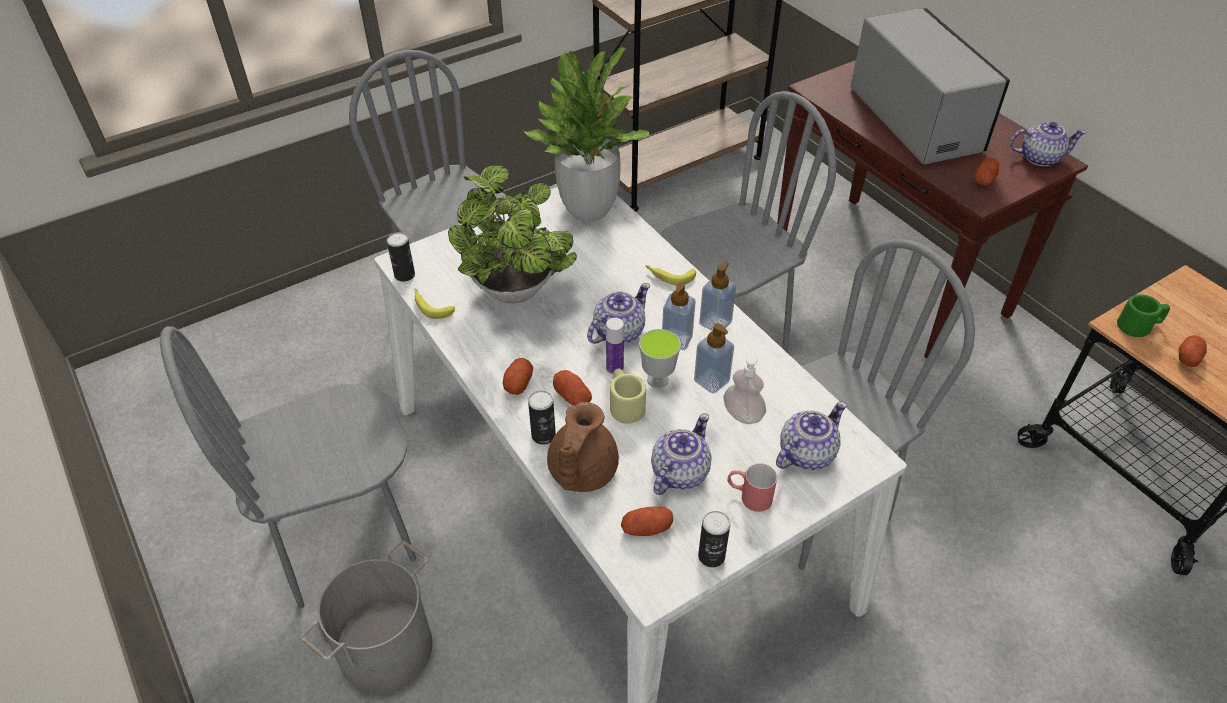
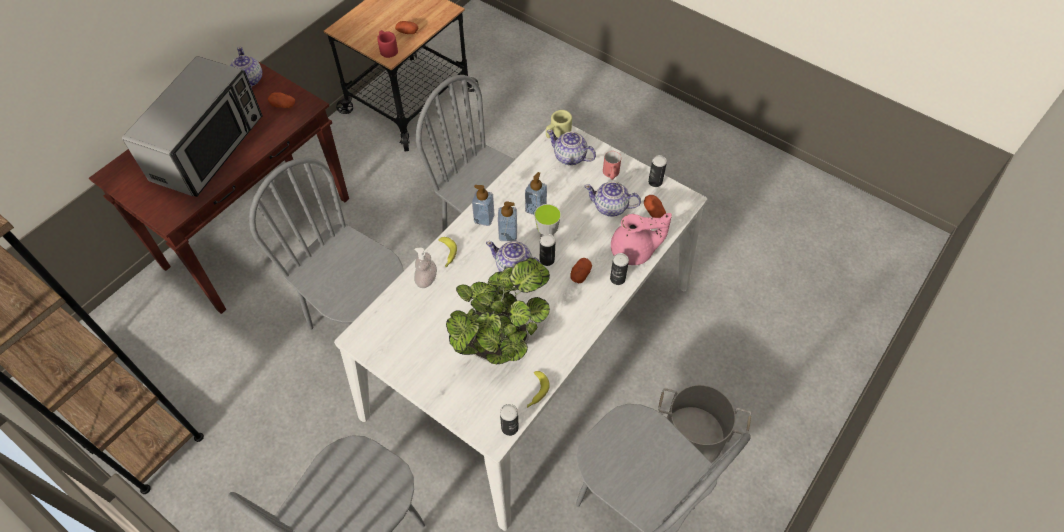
camera: 110 degrees left, 10 degrees up
potato [503,358,533,395] -> none
potted plant [523,47,649,222] -> none
brown teapot [547,402,619,492] -> pink teapot [611,213,672,265]
bottle [606,318,624,374] -> can [540,234,556,266]
beige mug [610,369,646,424] -> beige mug moved to [546,110,572,138]
soap dispenser [723,355,766,424] -> soap dispenser moved to [414,248,437,288]
microwave [851,8,1010,165] -> microwave turned 150 degrees clockwise [122,56,263,197]
green mug [1117,294,1170,337] -> red mug [377,30,398,58]

